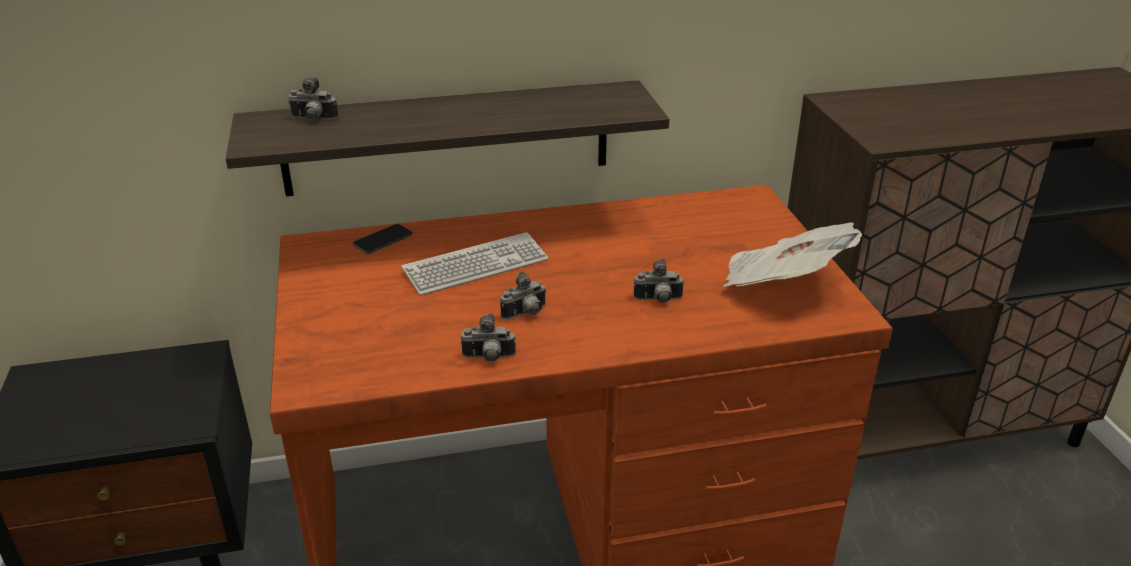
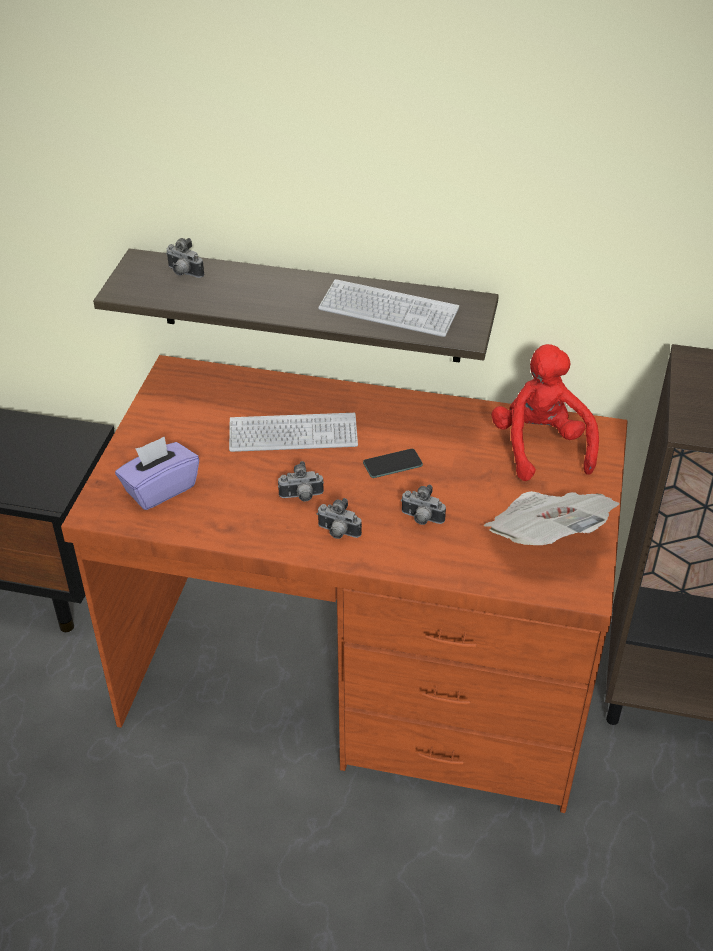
camera: 25 degrees right, 10 degrees up
phone [353,224,413,254] -> phone moved to [363,449,423,478]
camera [460,313,516,362] -> camera moved to [317,498,362,539]
none -> purple tissue box [115,436,199,510]
none -> keyboard [318,279,459,337]
none -> red plush toy [491,344,599,481]

